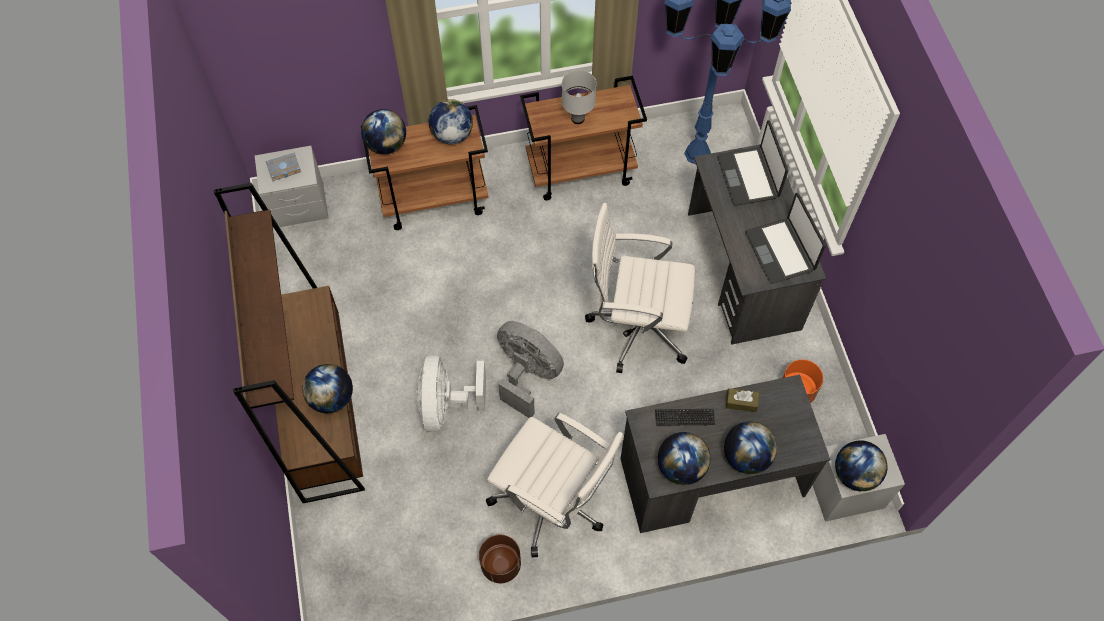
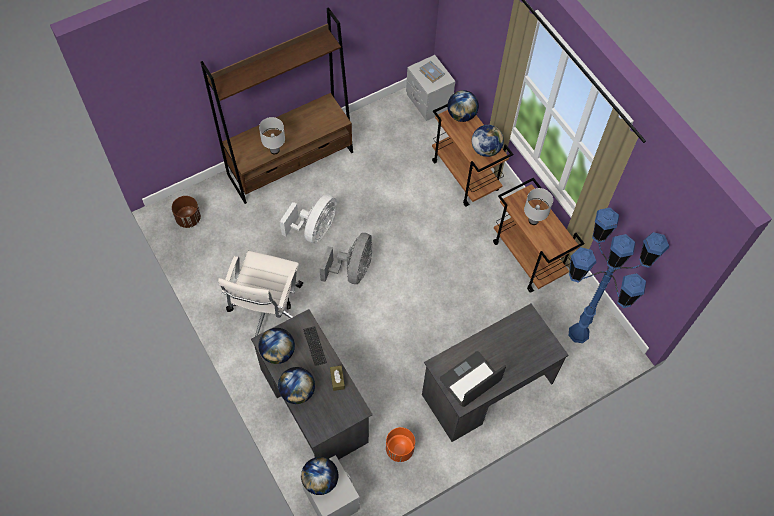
camera: 70 degrees right, 0 degrees up
globe [302,364,353,414] -> white table lamp [259,117,285,154]
white fan [416,355,486,432] -> white fan turned 135 degrees clockwise [280,194,337,243]
brown planter [479,535,521,583] -> brown planter moved to [172,196,201,228]
white office chair [585,203,695,373] -> none
laptop [717,120,788,206] -> none

